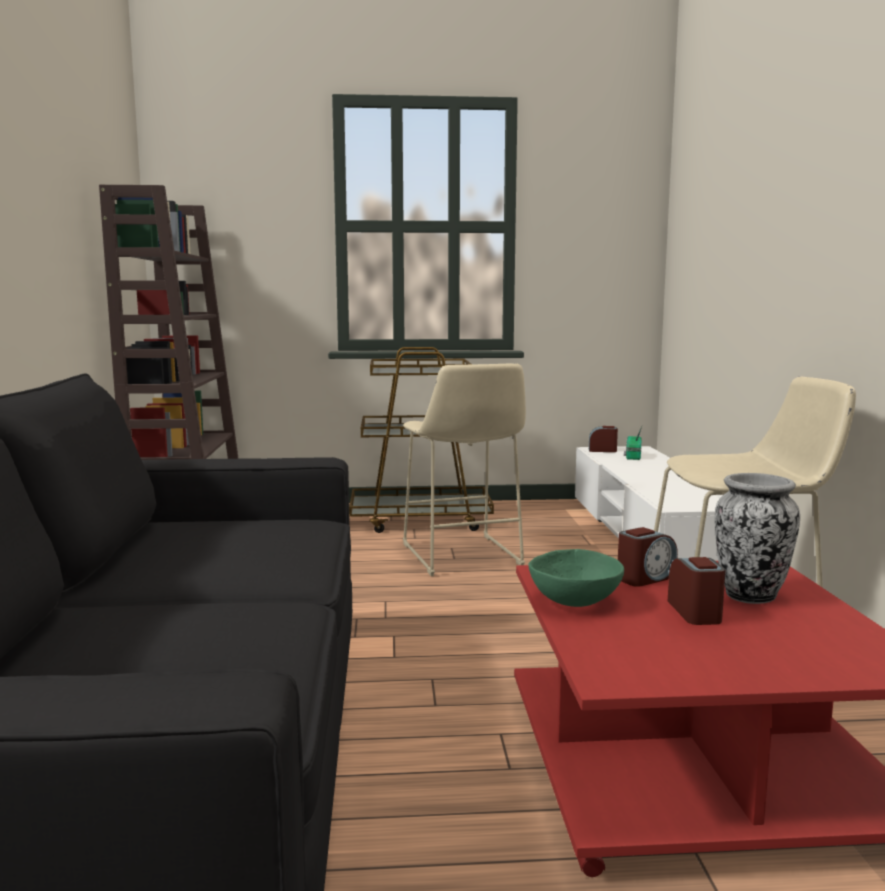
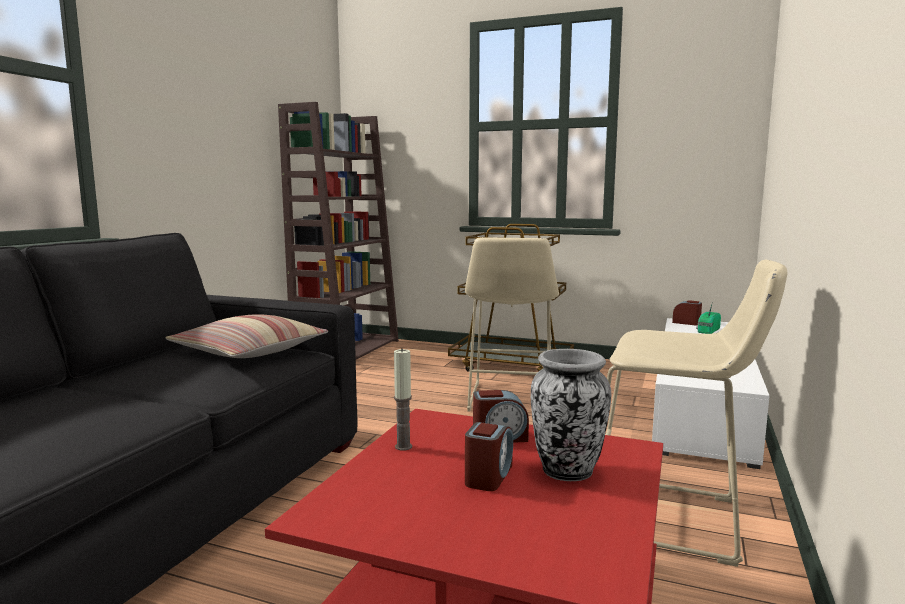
camera: 25 degrees right, 0 degrees up
green bowl [528,549,624,607] -> candle [394,348,412,451]
none -> pillow [165,314,328,358]

